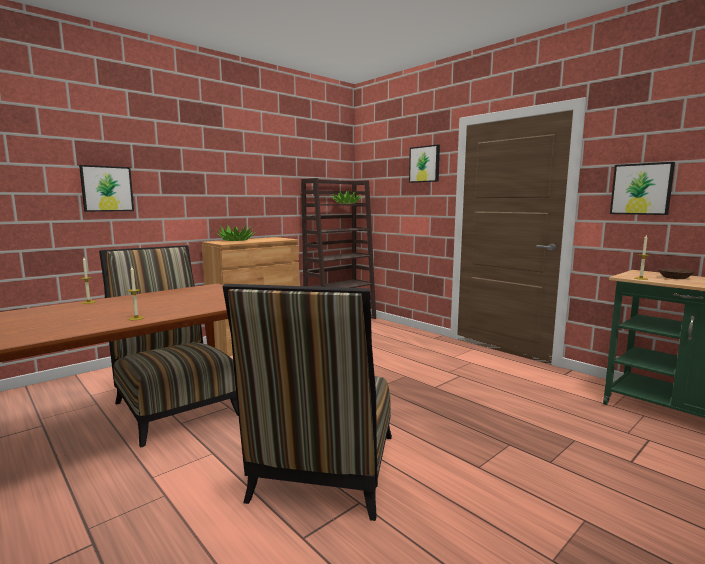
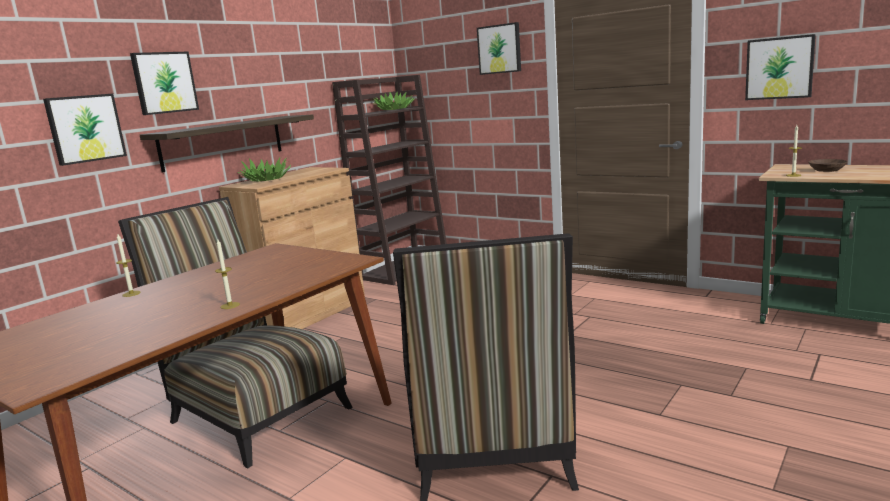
camera: 10 degrees left, 5 degrees up
none -> picture [130,52,199,115]
none -> shelf [140,115,314,173]

